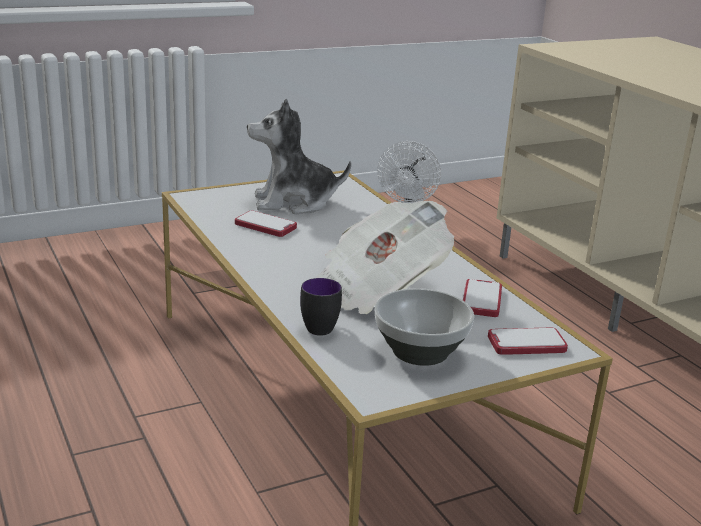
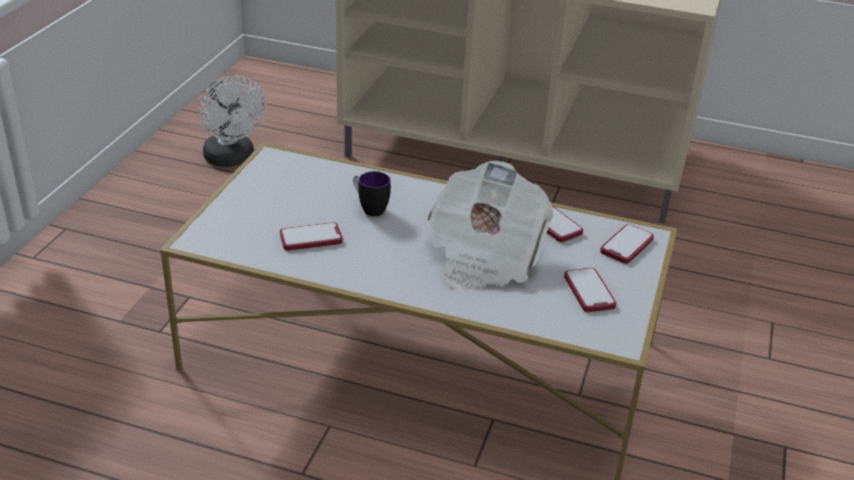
camera: 45 degrees left, 10 degrees up
plush toy [247,99,351,214] -> none
mug [300,278,342,336] -> mug moved to [353,171,391,217]
bowl [375,288,474,366] -> phone [564,268,616,312]

